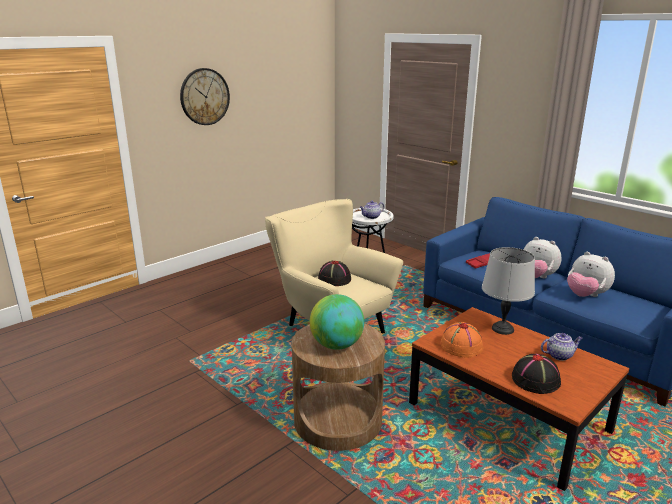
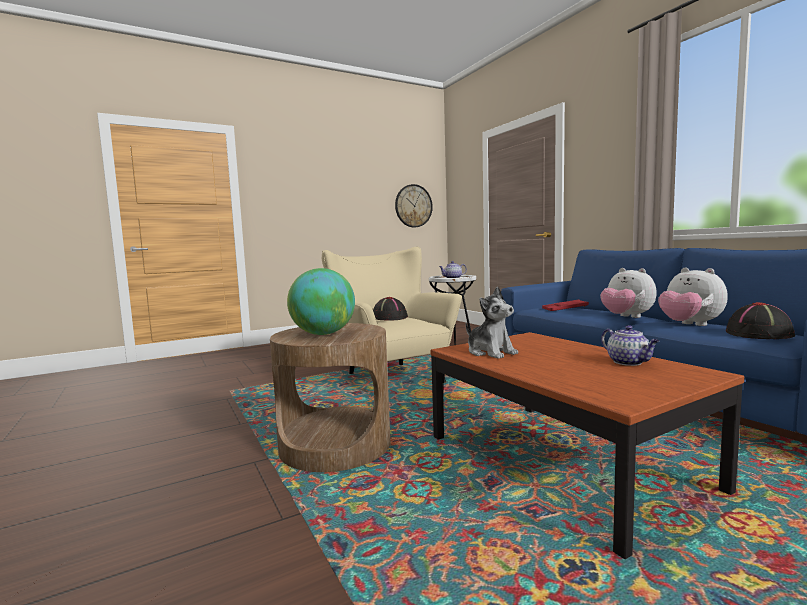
camera: 15 degrees right, 15 degrees down
wall clock [180,68,230,125] -> wall clock moved to [395,184,433,228]
orange hat [440,322,484,357] -> plush toy [466,287,518,359]
grey table lamp [482,247,535,335] -> none
black hat [512,354,561,394] -> black hat moved to [726,302,795,339]
teapot [541,333,583,361] -> teapot turned 60 degrees clockwise [601,325,659,366]

